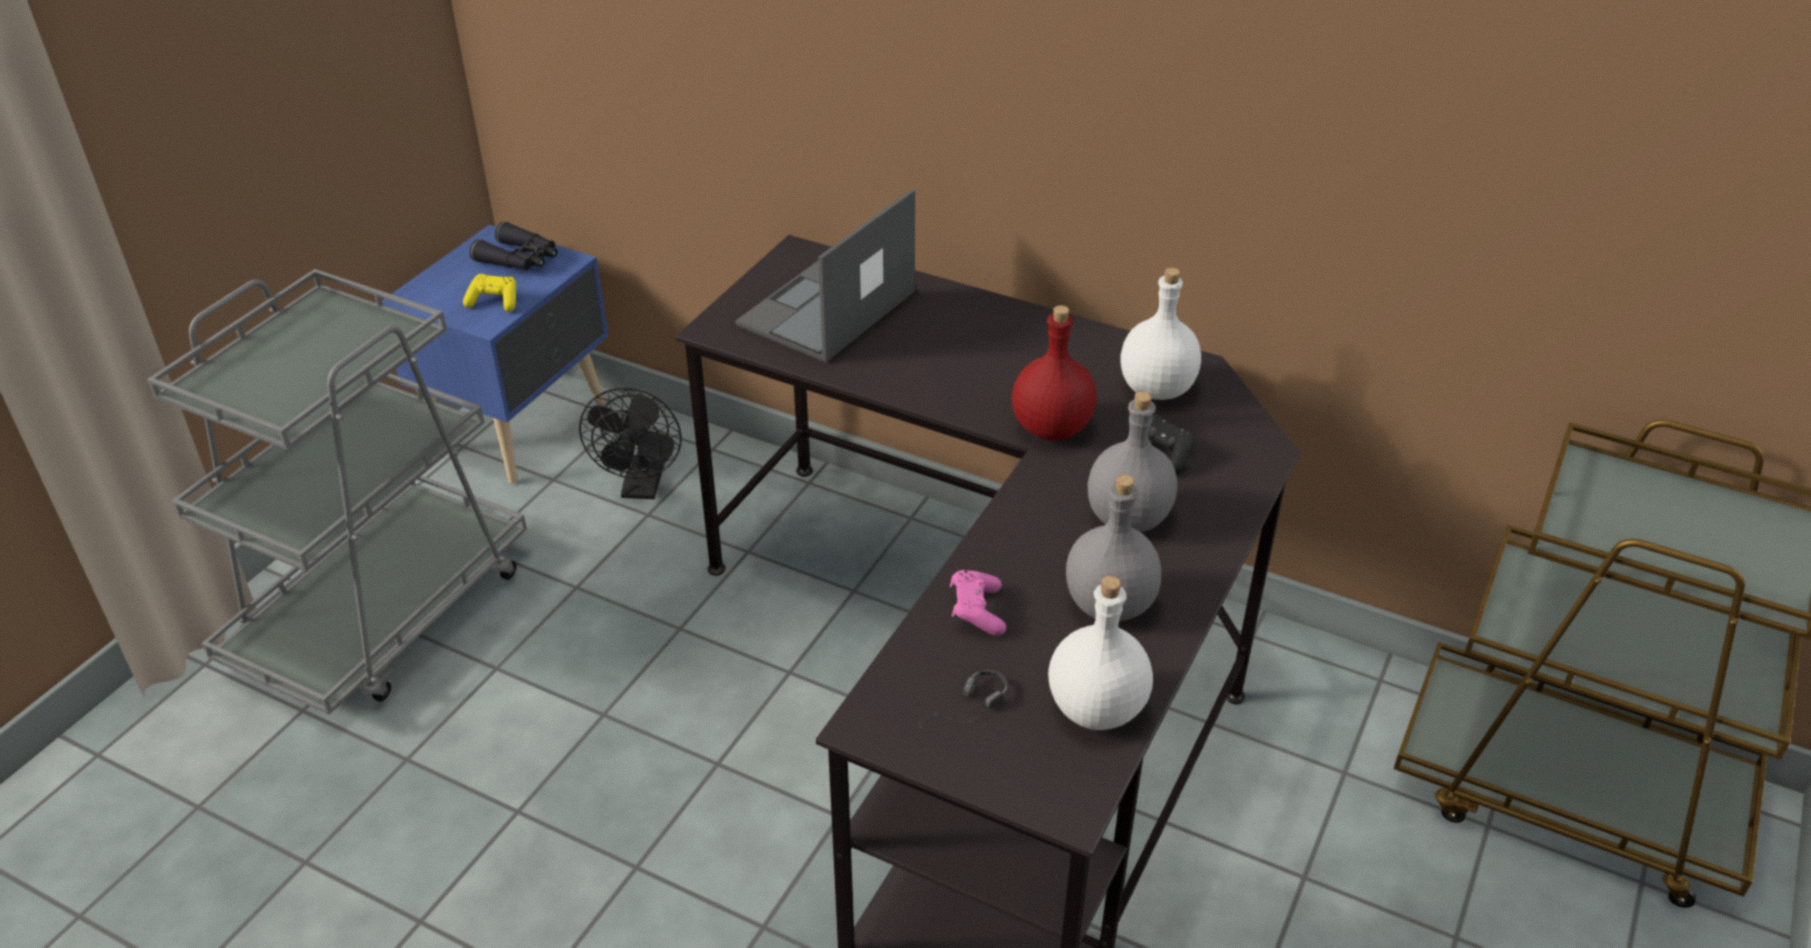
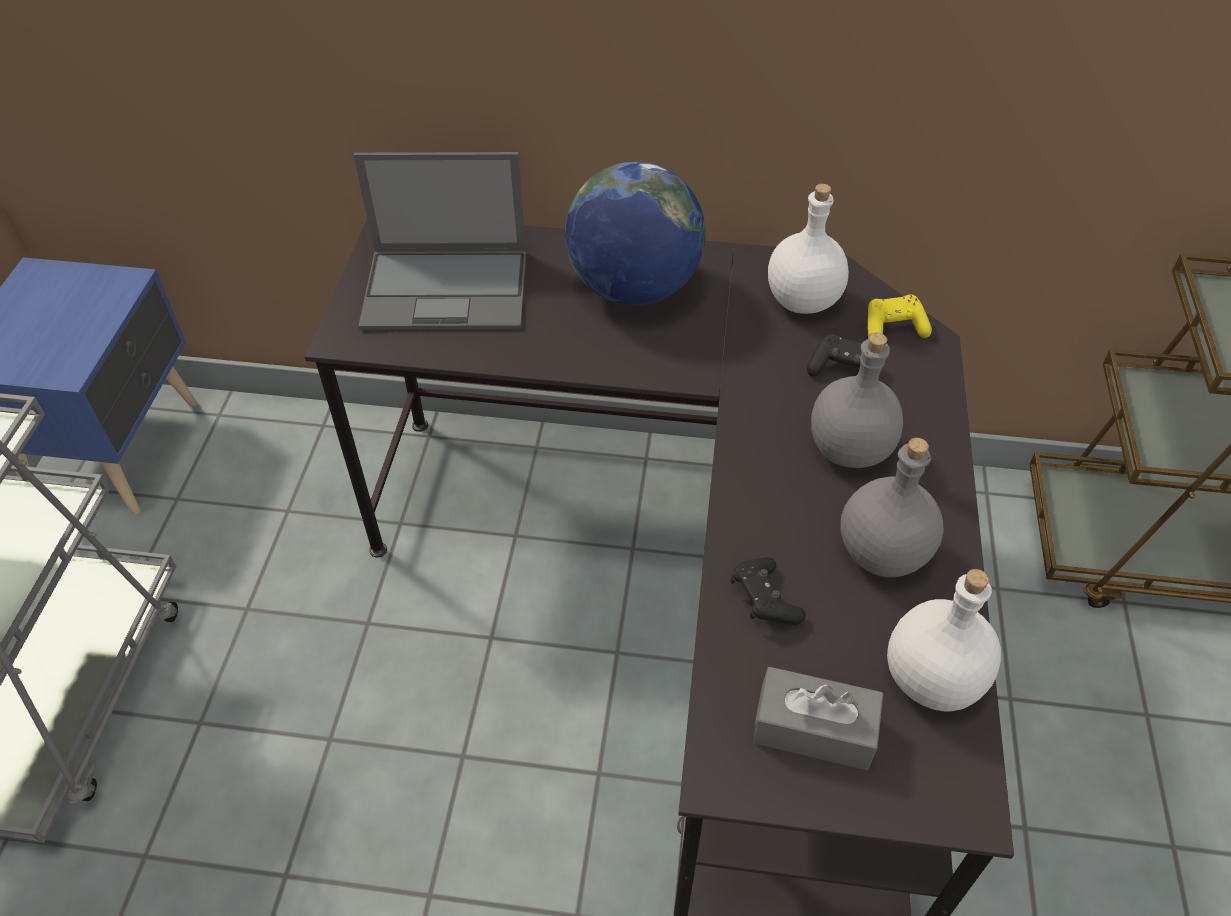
camera: 20 degrees left, 10 degrees up
yellow game controller [463,274,516,312] -> yellow game controller moved to [868,294,932,339]
black binoculars [470,221,558,270] -> none
black fan [579,388,682,499] -> none
laptop [735,189,915,362] -> laptop turned 105 degrees counterclockwise [354,152,526,330]
headphones [919,670,1007,728] -> grey tissue box [753,667,883,770]
pink game controller [950,570,1006,636] -> black game controller [730,557,806,625]
red bottle [1012,305,1097,441] -> none
none -> globe [565,161,706,305]

